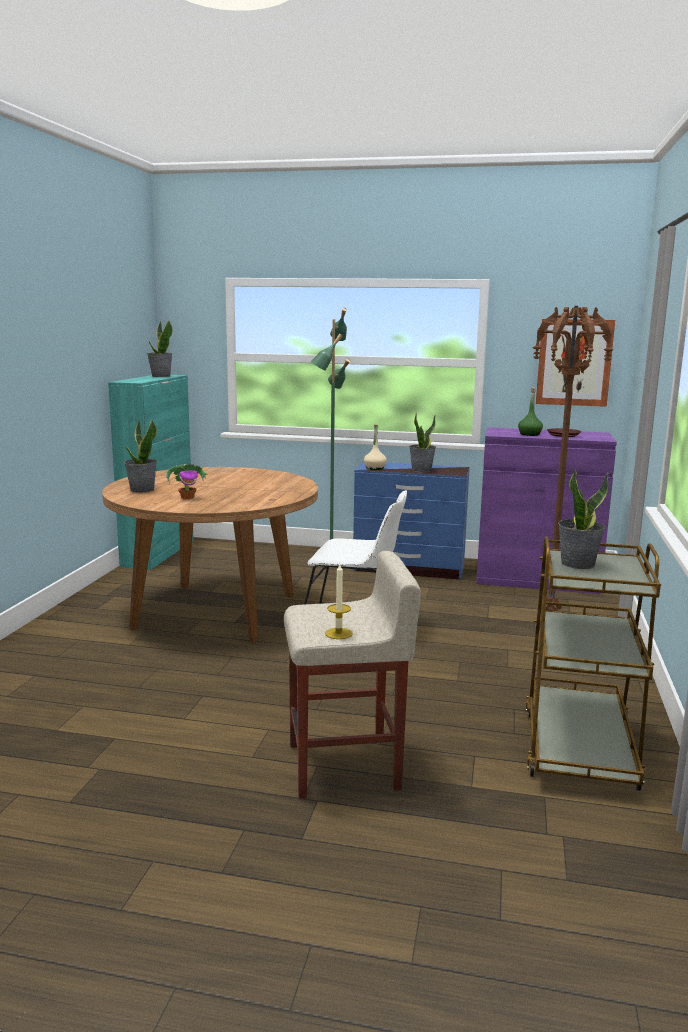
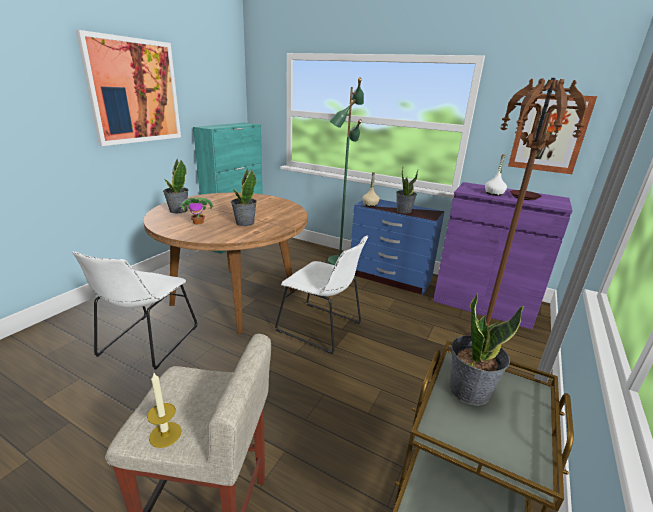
camera: 15 degrees right, 10 degrees up
potted plant [147,320,173,377] -> potted plant moved to [231,168,257,226]
green bottle [518,388,543,436] -> white bottle [485,154,507,196]
none -> white chair [72,251,198,369]
none -> picture [76,30,181,146]

